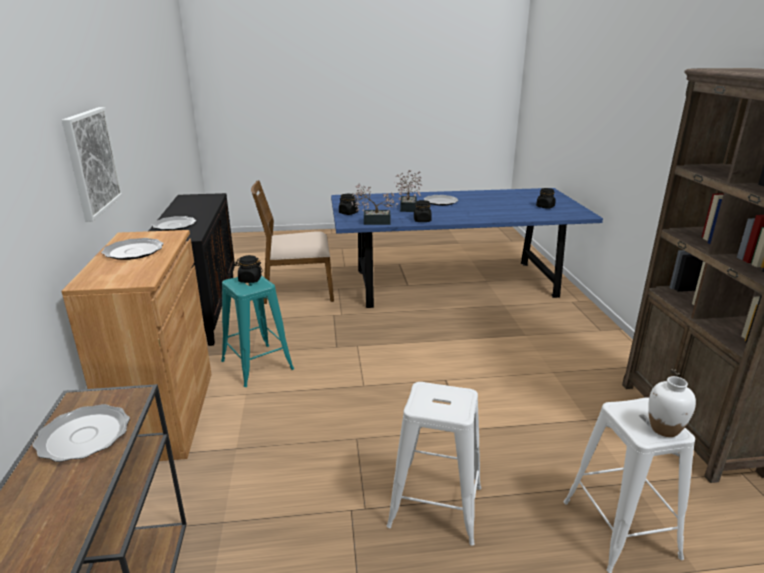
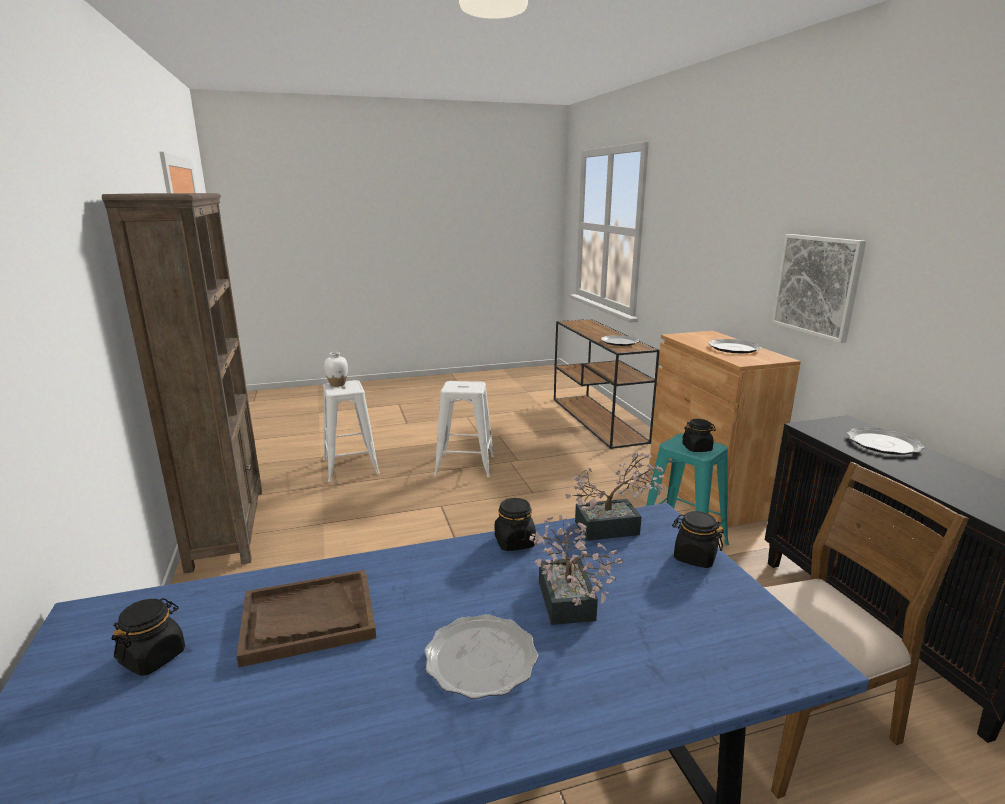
camera: 170 degrees right, 5 degrees down
none -> brown tray [236,570,376,667]

